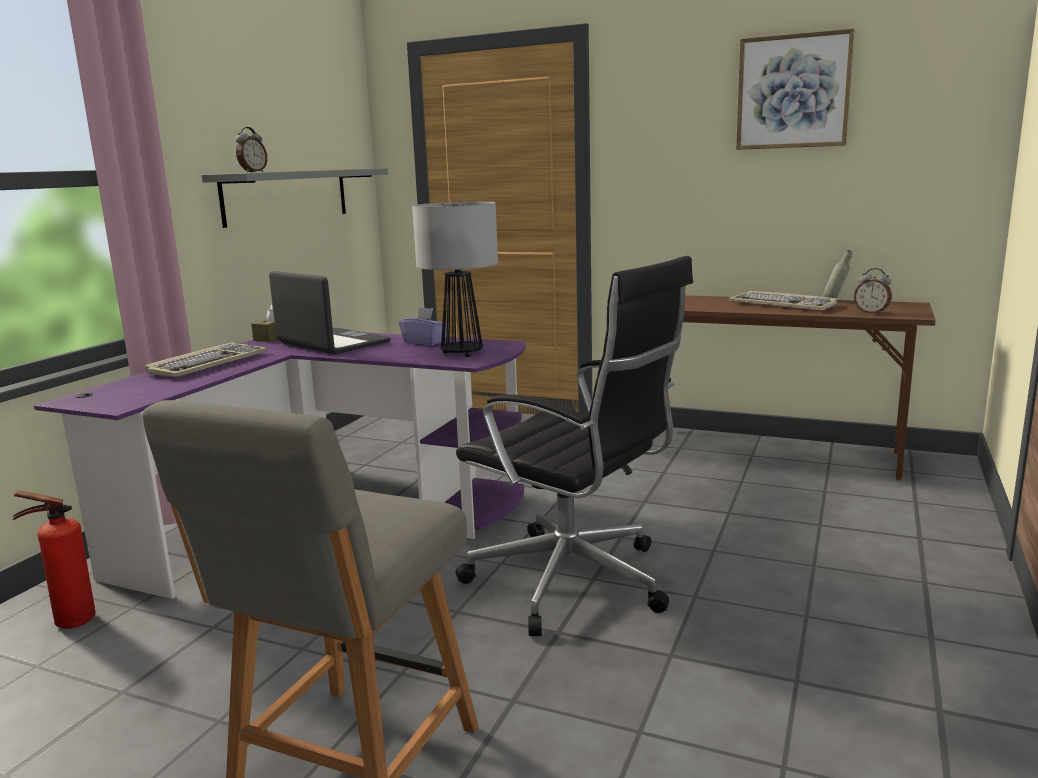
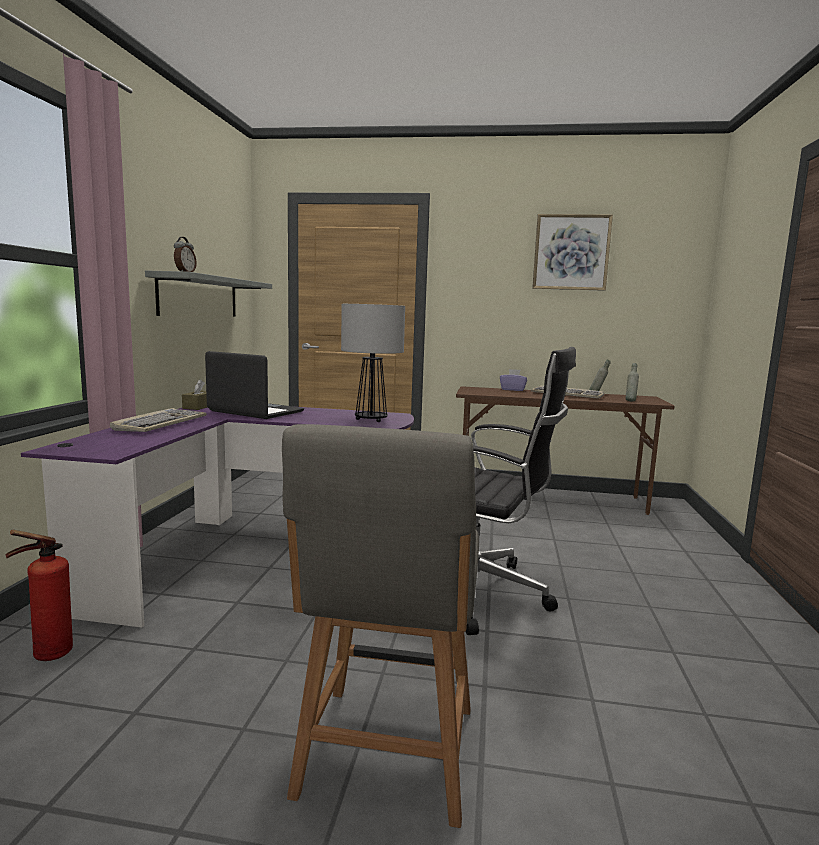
camera: 15 degrees left, 5 degrees down
purple tissue box [399,307,447,345] -> purple tissue box moved to [500,369,528,391]
alarm clock [854,268,892,314] -> grey bottle [626,363,639,401]

